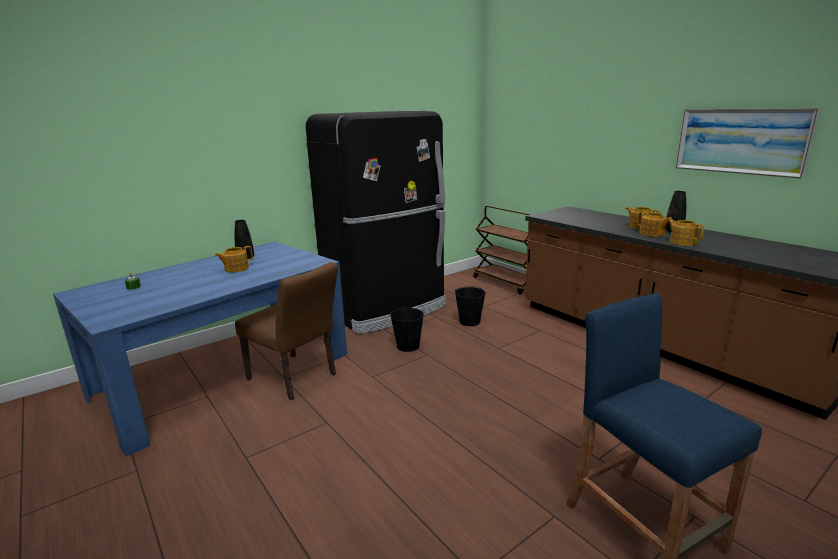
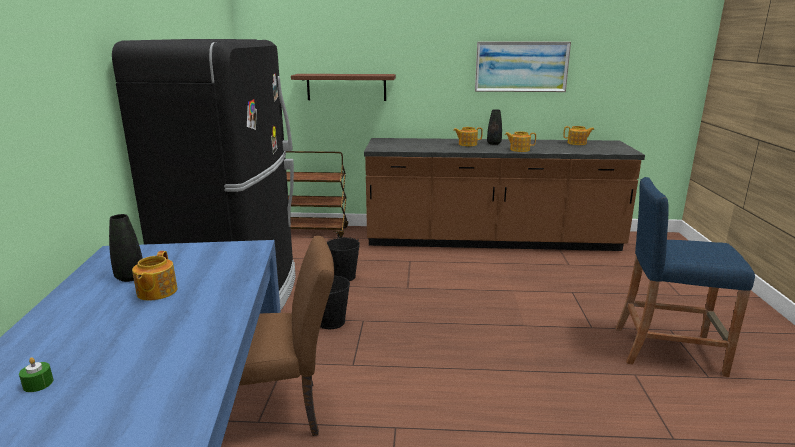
camera: 50 degrees left, 0 degrees up
teapot [638,211,672,237] -> teapot moved to [563,126,594,145]
none -> brown shelf [291,74,396,101]

